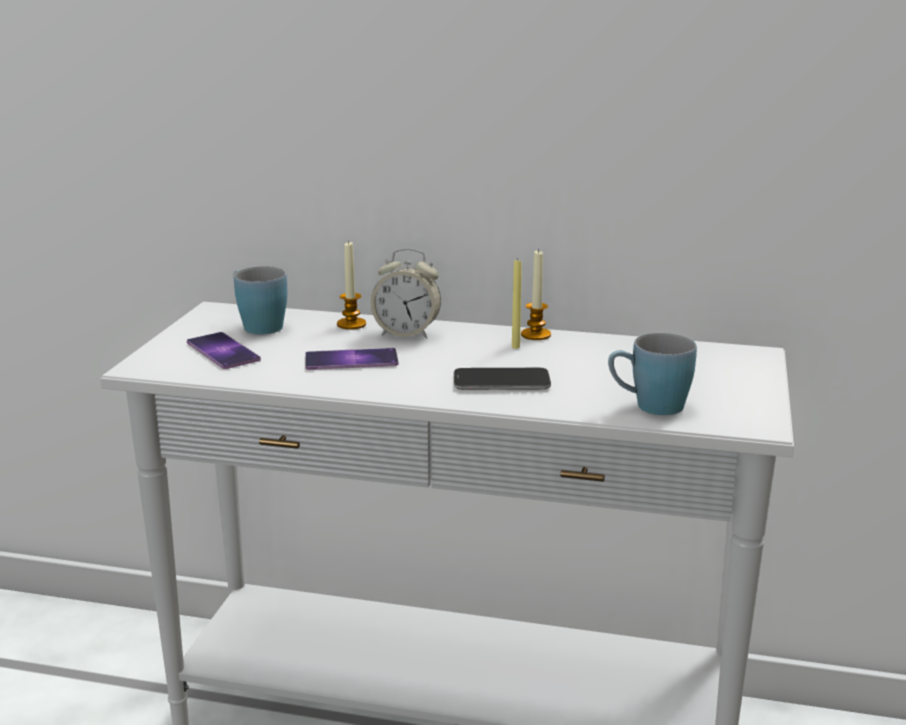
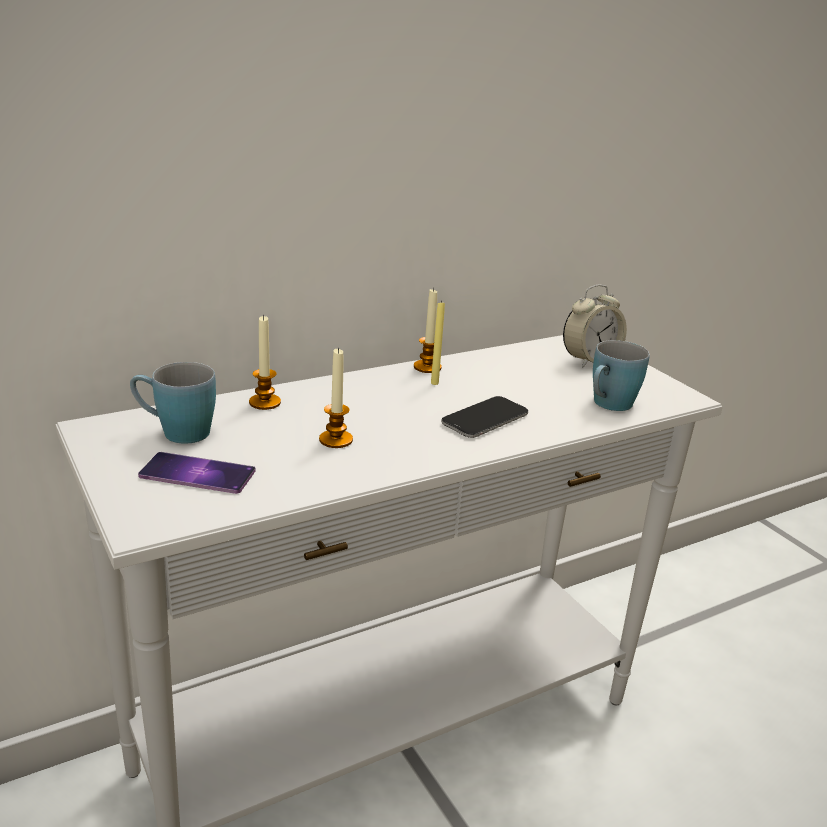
camera: 45 degrees left, 5 degrees up
phone [305,348,399,370] -> candle [319,347,353,448]
alarm clock [371,248,441,339] -> alarm clock moved to [563,284,627,368]

